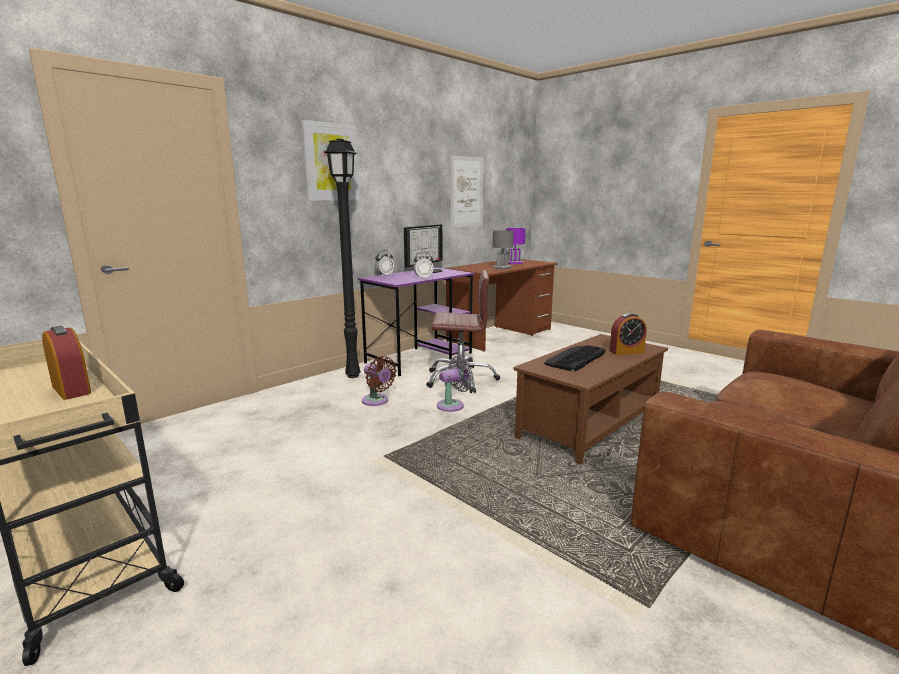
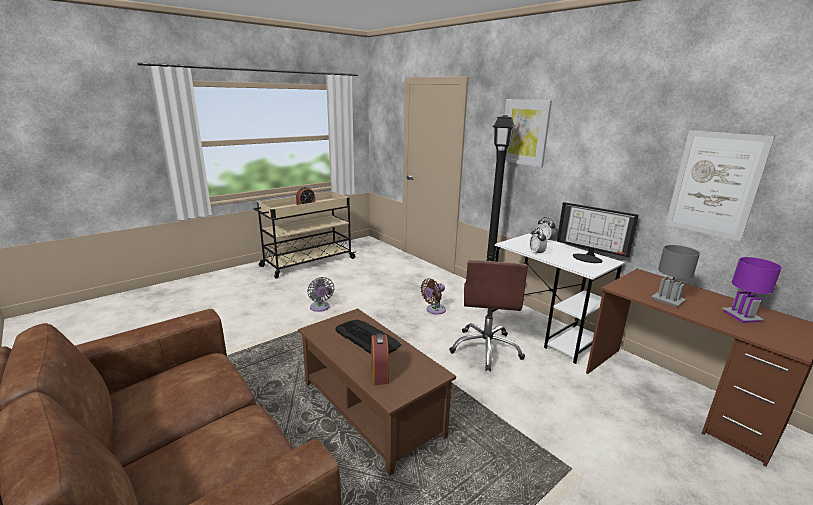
camera: 95 degrees right, 5 degrees up
purple desk [358,267,475,376] -> white desk [492,233,625,364]
grey fan [437,356,473,412] -> grey fan moved to [307,277,334,312]

